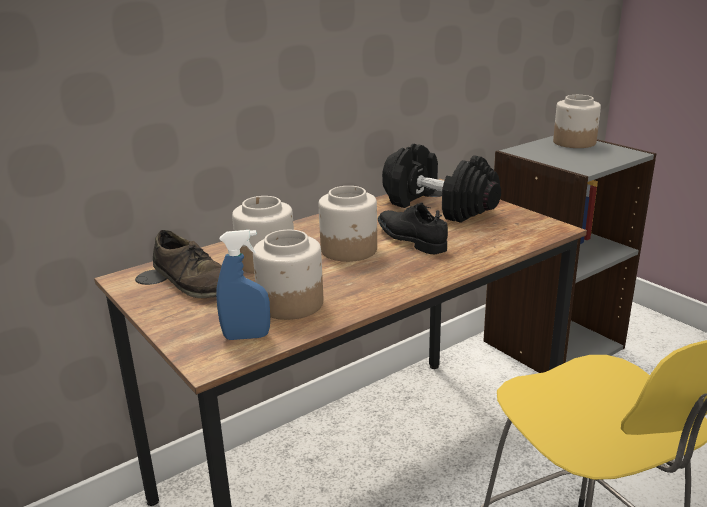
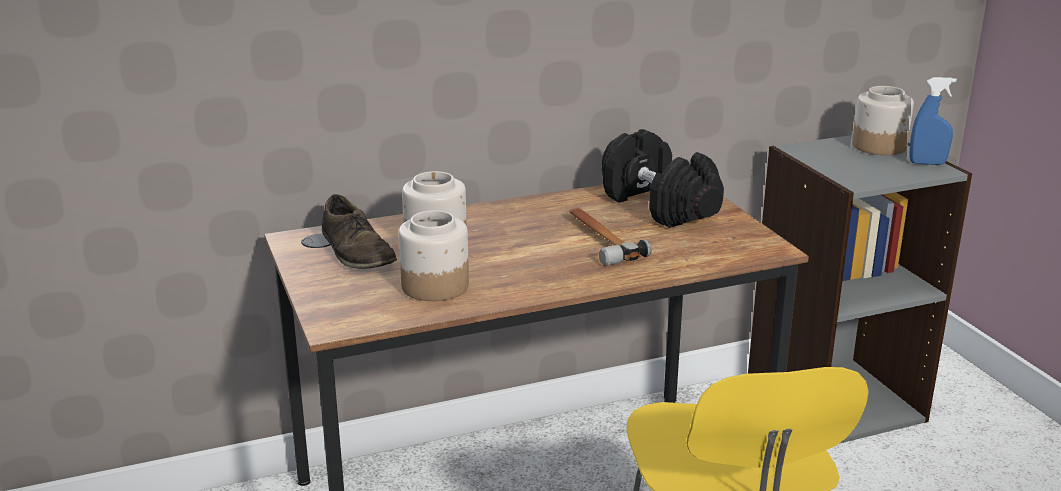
camera: 15 degrees right, 0 degrees up
blue spray bottle [216,230,270,340] -> blue spray bottle moved to [909,77,957,165]
jar [319,186,377,262] -> none
black shoe [378,202,448,254] -> hammer [569,208,652,266]

